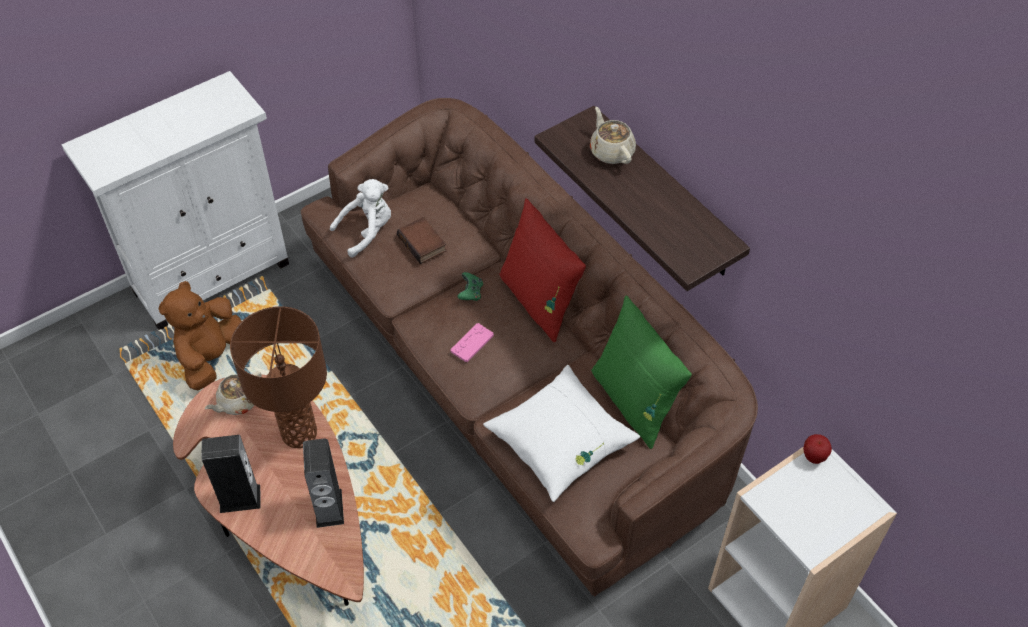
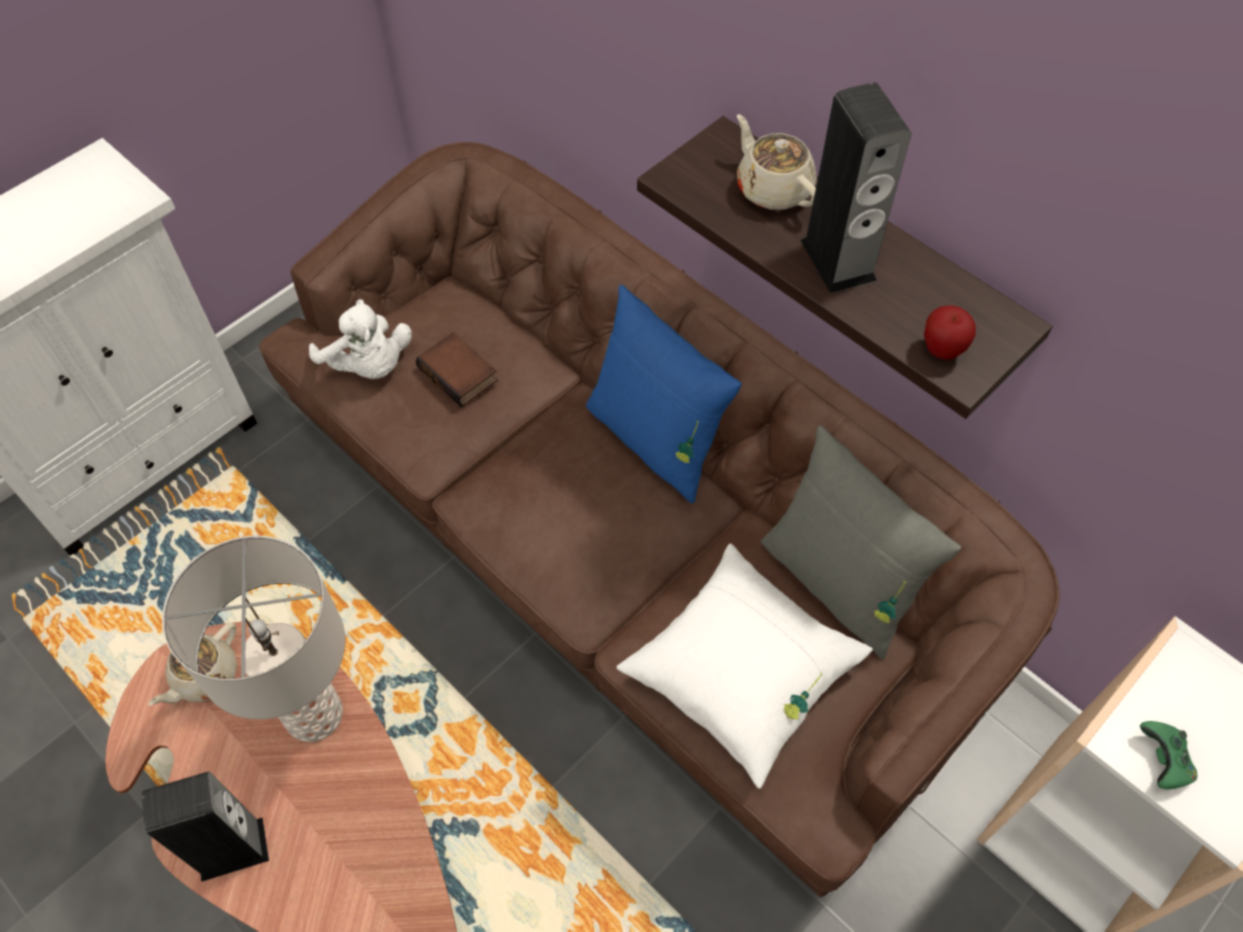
camera: 10 degrees left, 5 degrees up
brown plush toy [159,281,242,390] -> none
brown table lamp [230,306,327,448] -> white table lamp [162,536,345,742]
speaker [303,438,344,528] -> speaker moved to [801,82,911,293]
white plush toy [330,179,391,257] -> white plush toy turned 90 degrees clockwise [309,299,412,379]
pink game controller [451,323,494,362] -> none
green game controller [457,272,483,301] -> green game controller moved to [1140,721,1198,789]
red pillow [499,199,586,342] -> blue pillow [586,285,742,503]
green pillow [591,296,692,449] -> grey pillow [761,425,961,659]
apple [803,434,832,464] -> apple moved to [924,305,976,360]

